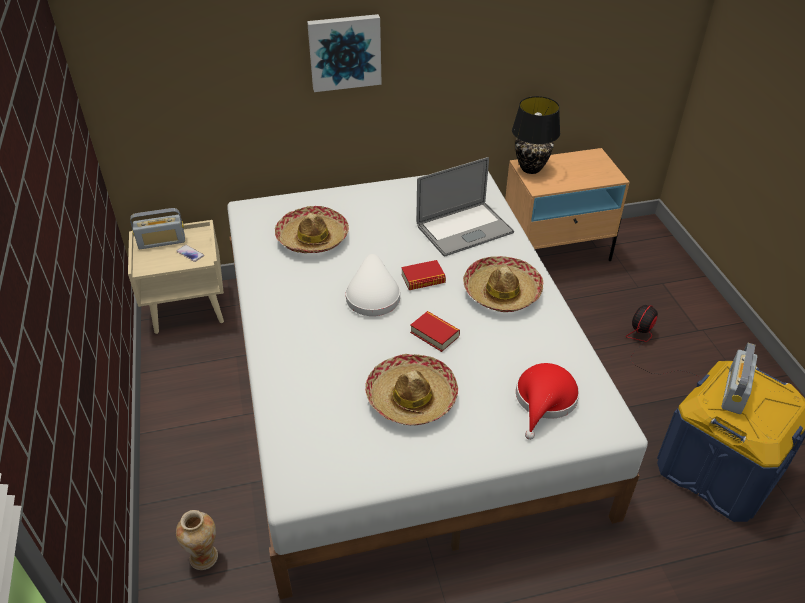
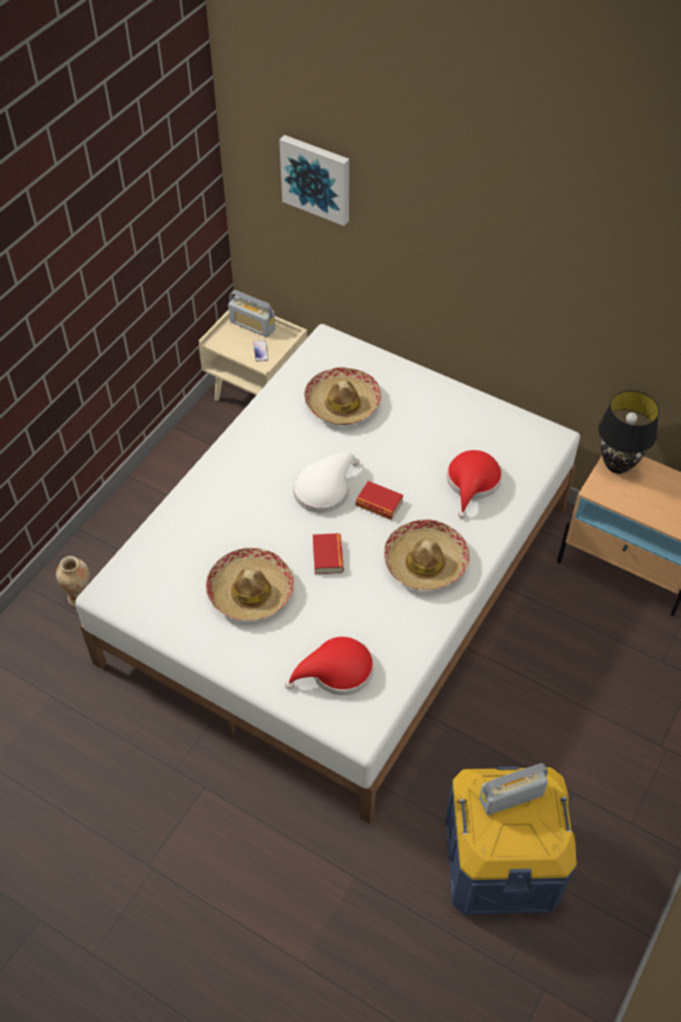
camera: 45 degrees right, 10 degrees up
picture [307,14,382,92] -> picture moved to [279,135,349,226]
laptop [416,157,514,257] -> red hat [447,450,502,519]
fan [626,305,699,377] -> none

